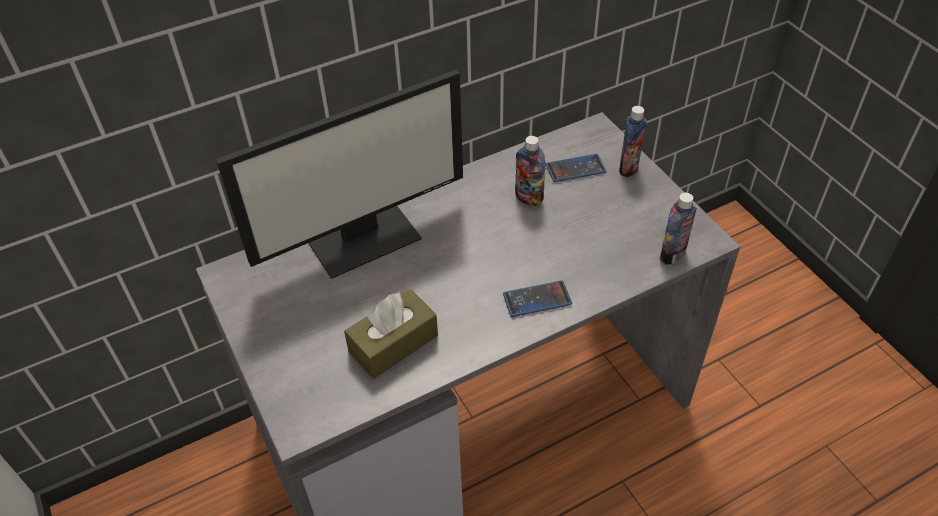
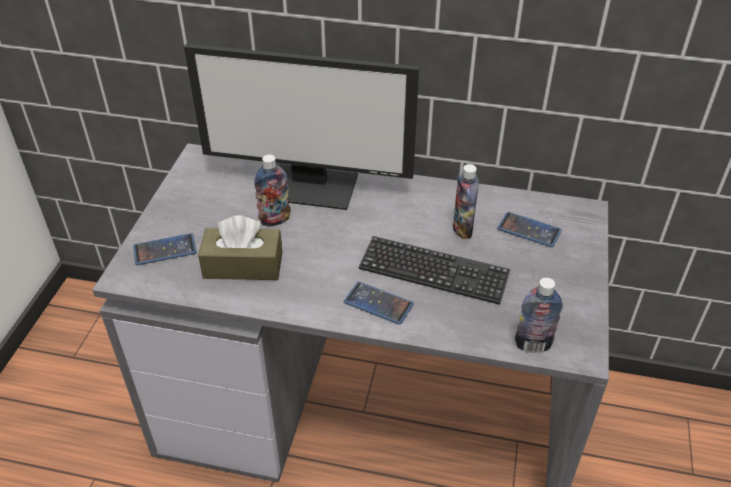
camera: 40 degrees right, 5 degrees down
bottle [619,106,646,177] -> bottle moved to [254,155,291,226]
none -> phone [133,233,197,265]
none -> keyboard [359,236,510,305]

